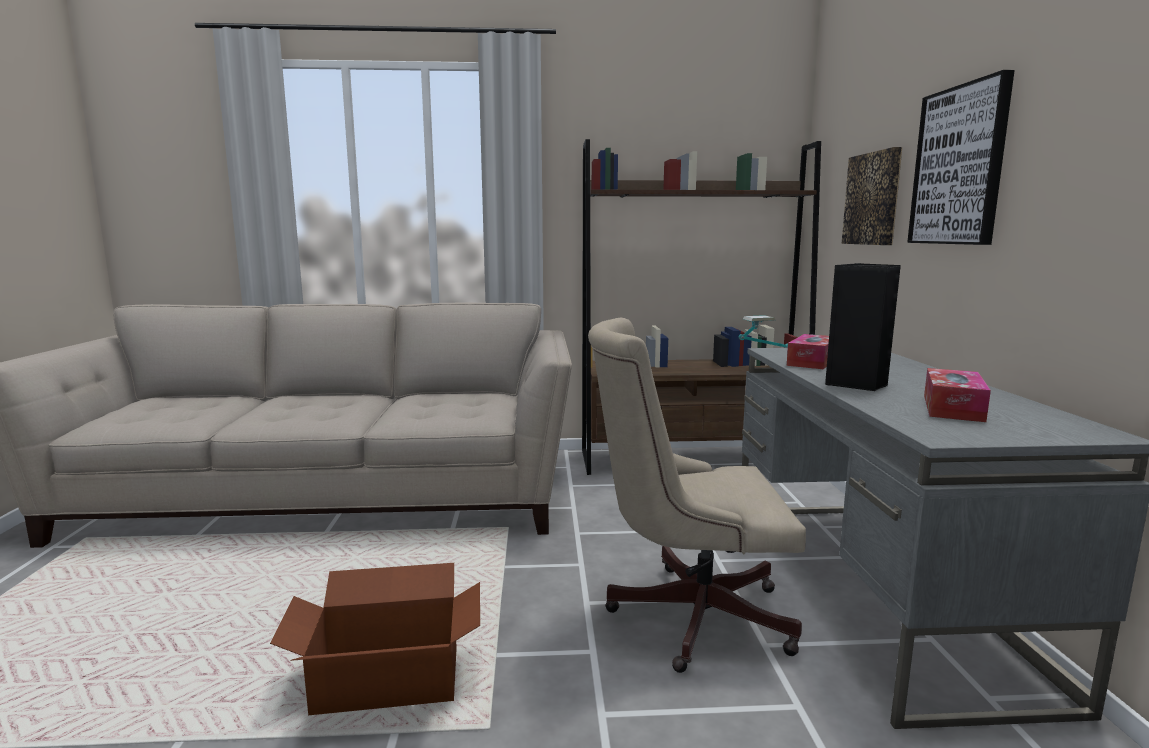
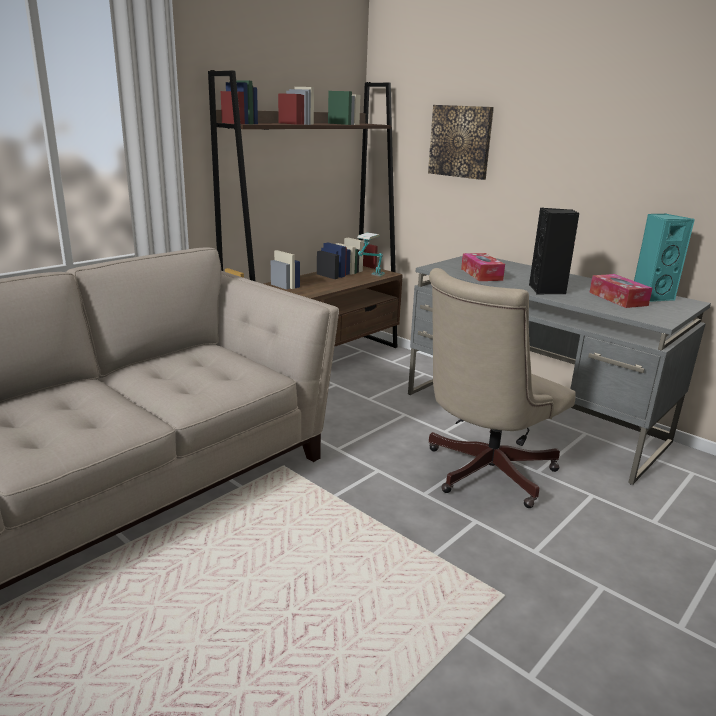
camera: 45 degrees left, 10 degrees up
cardboard box [270,563,480,715] -> none
picture [907,70,1015,245] -> none
none -> turquoise speaker [634,214,695,302]

